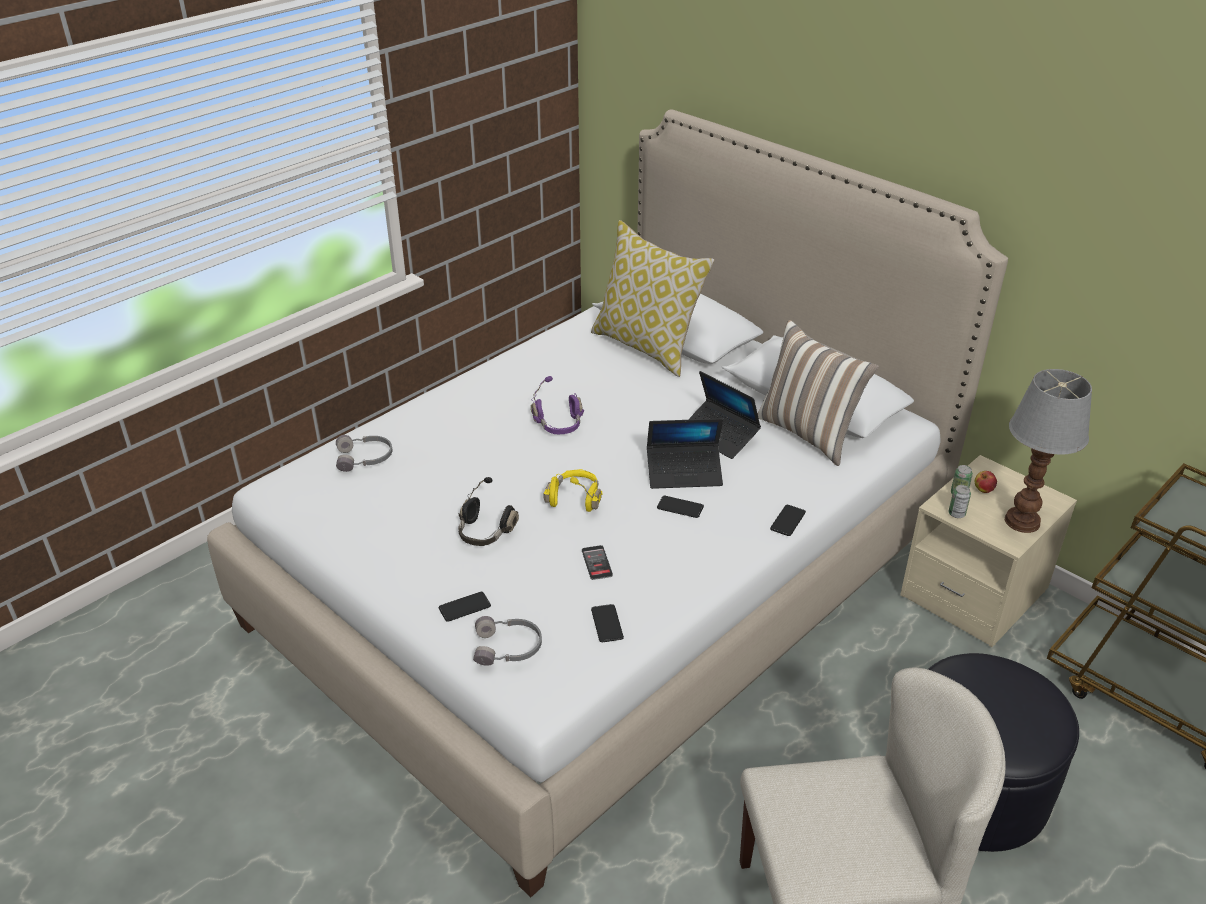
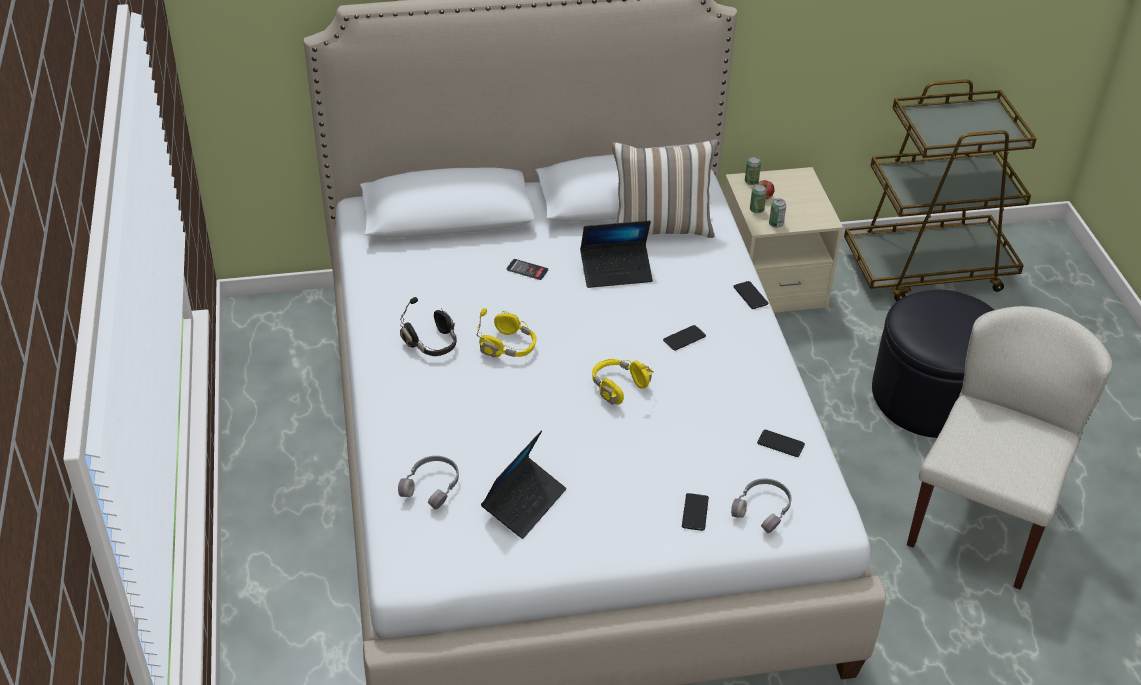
camera: 55 degrees left, 5 degrees up
black headphones [458,477,519,546] -> black headphones moved to [400,297,457,356]
purple headphones [531,376,584,434] -> yellow headphones [477,308,537,357]
phone [582,545,613,580] -> phone moved to [507,259,548,280]
pillow [591,220,714,377] -> none
laptop [647,419,723,489] -> laptop moved to [481,430,566,539]
table lamp [1005,369,1092,533] -> none
none -> can [745,157,761,185]

